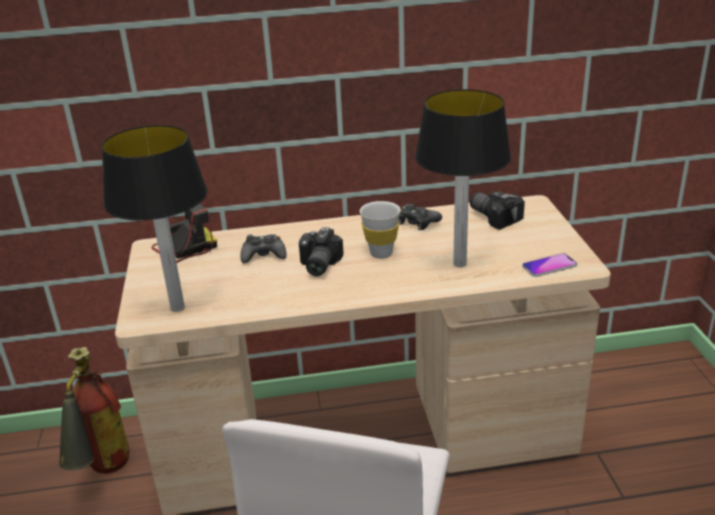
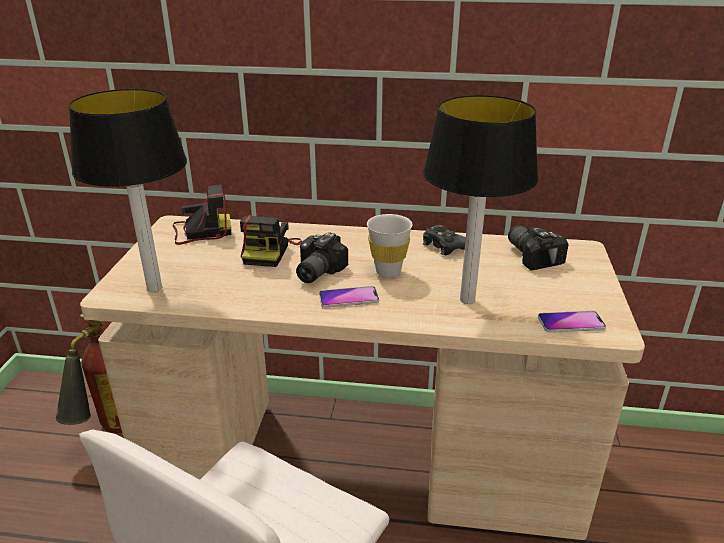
camera: 15 degrees right, 0 degrees up
black game controller [240,234,287,263] -> camera [240,215,302,267]
none -> phone [319,286,379,308]

